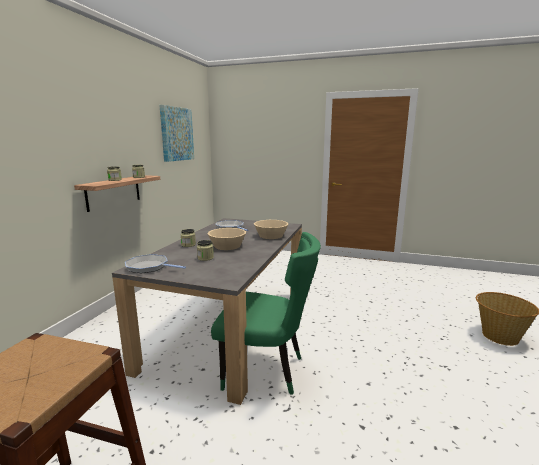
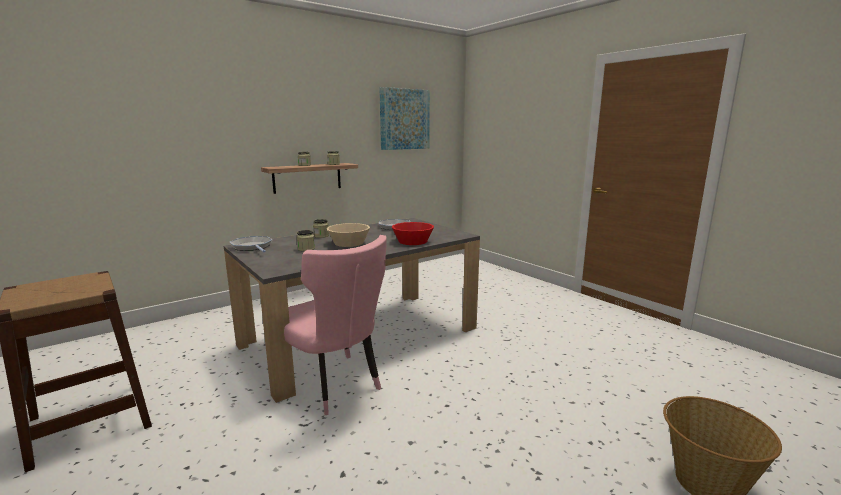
camera: 35 degrees right, 0 degrees up
green chair [211,232,321,395] -> pink chair [284,235,387,415]
beige bowl [254,220,288,239] -> red bowl [392,222,434,245]

